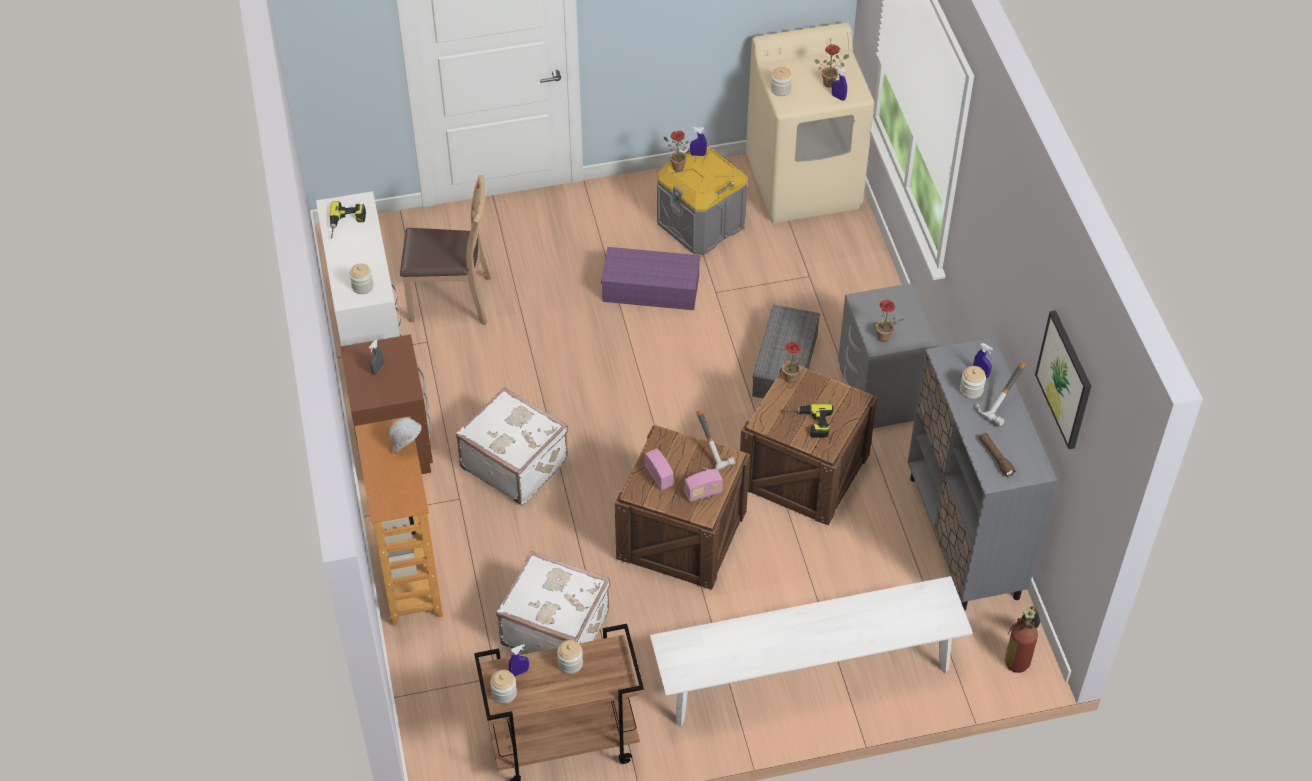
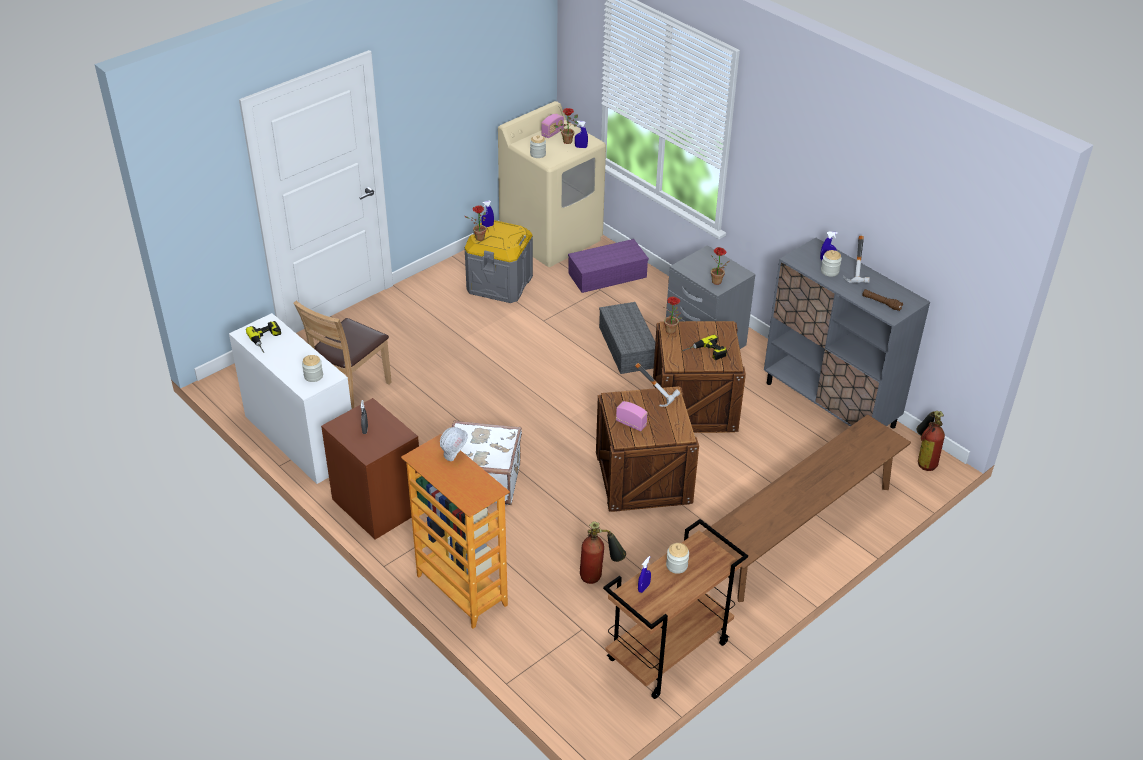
camera: 30 degrees left, 10 degrees down
brown chair [400,175,491,325] -> brown chair turned 150 degrees clockwise [293,300,391,409]
jar [490,670,517,704] -> none
white suitcase [497,551,610,654] -> fire extinguisher [580,521,626,584]
purple storage box [601,247,700,310] -> purple storage box moved to [568,239,649,293]
white bench [650,576,973,726] -> brown bench [702,414,911,602]
radio [684,469,723,502] -> radio moved to [541,114,564,138]
picture [1035,310,1091,449] -> none

